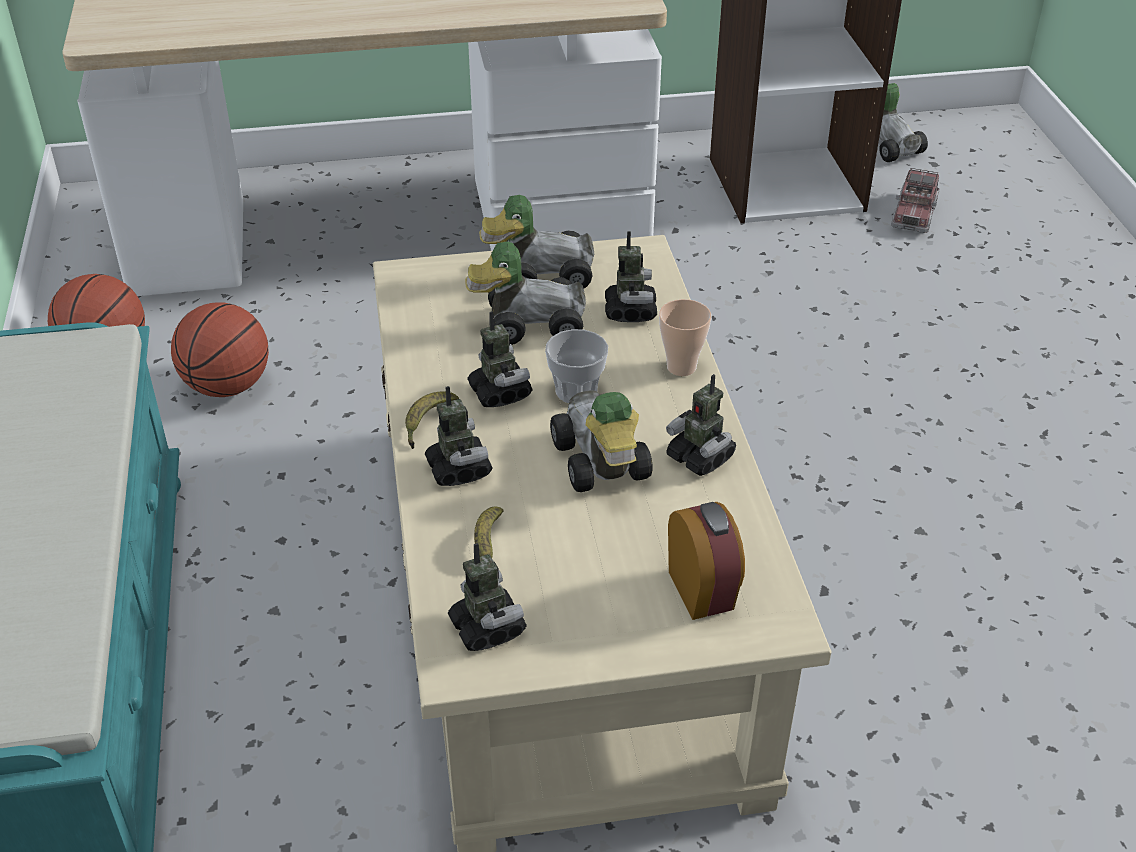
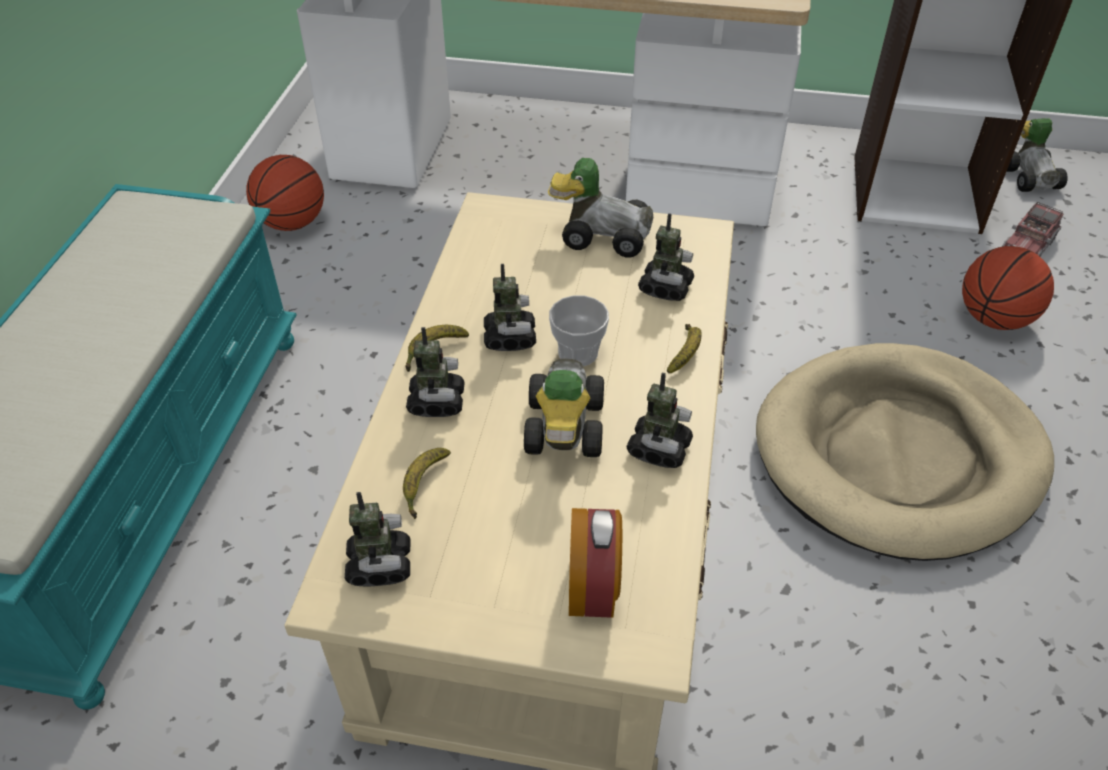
camera: 20 degrees right, 5 degrees up
basketball [171,302,269,397] -> basketball moved to [962,246,1054,330]
toy car [465,241,586,345] -> none
cup [659,299,711,376] -> banana [667,324,702,373]
toy robot [666,374,736,476] -> toy robot turned 135 degrees counterclockwise [626,372,693,468]
none -> beige dog bed [756,343,1054,561]

